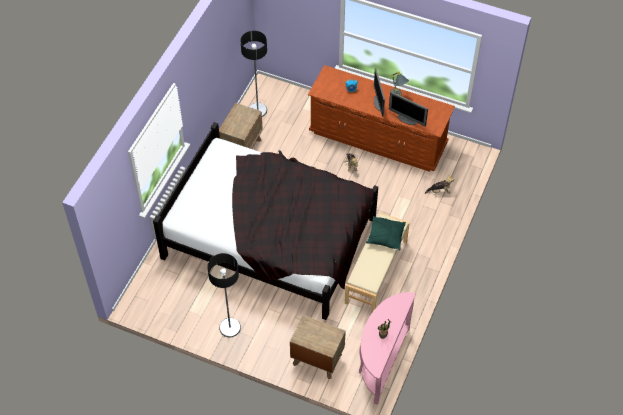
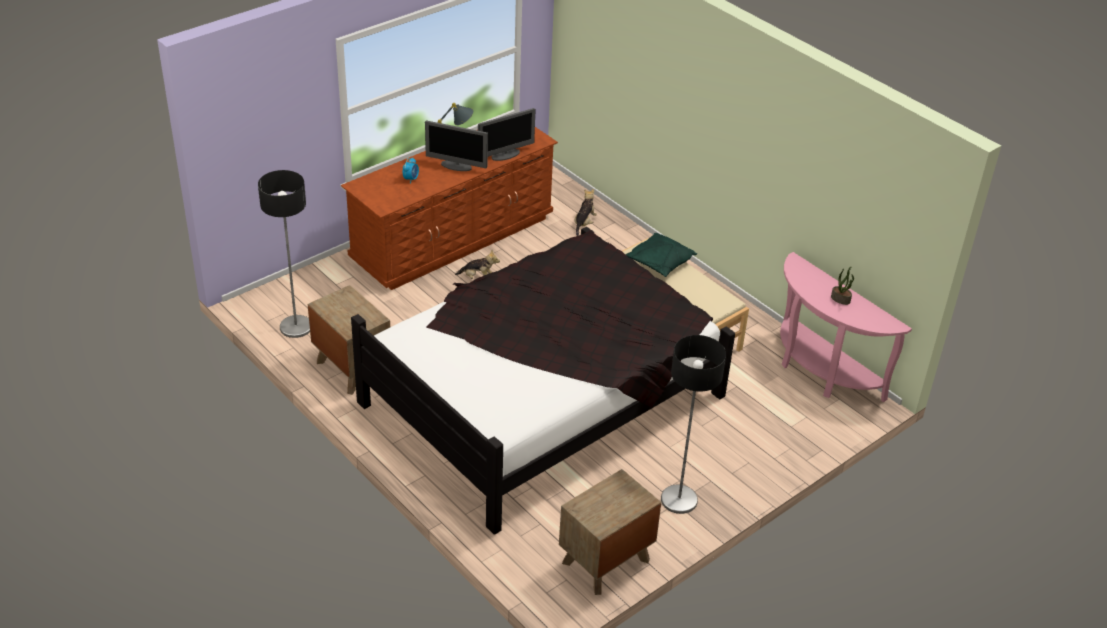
camera: 65 degrees left, 15 degrees down
brown nightstand [290,315,346,379] -> brown nightstand moved to [559,469,661,595]

